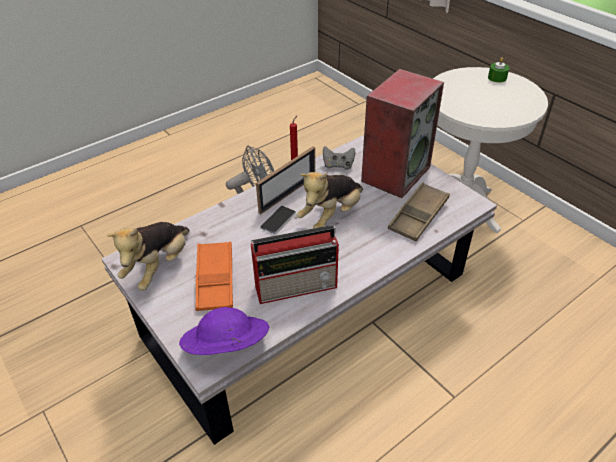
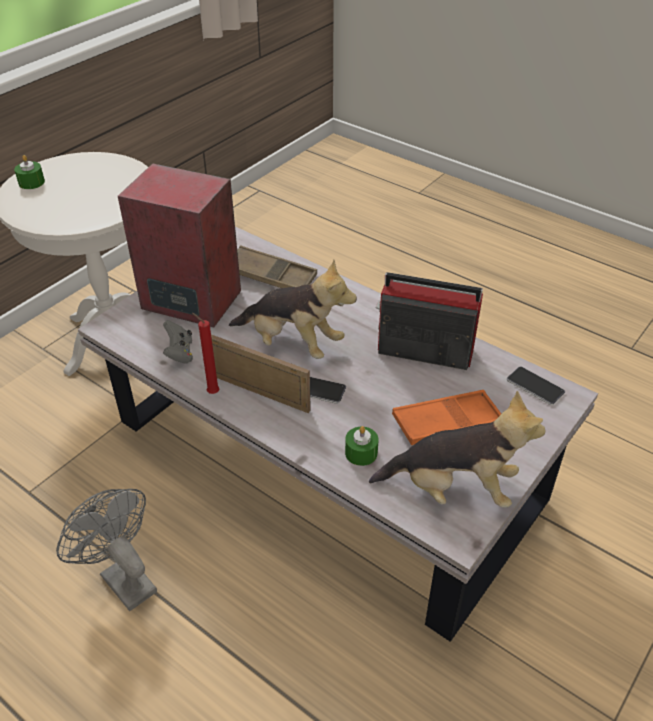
camera: 105 degrees left, 0 degrees up
purple hat [179,307,269,355] -> phone [507,367,565,405]
radio [251,226,340,304] -> radio turned 45 degrees counterclockwise [376,272,483,370]
none -> green candle [345,426,378,466]

